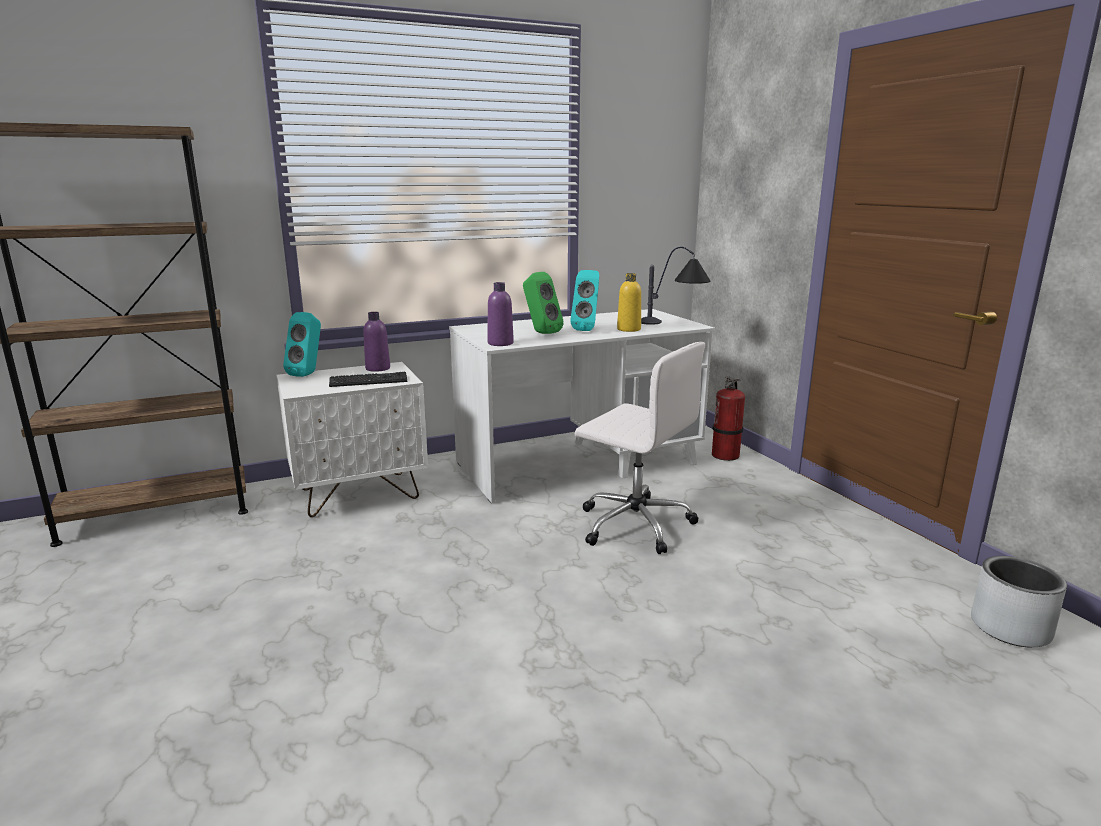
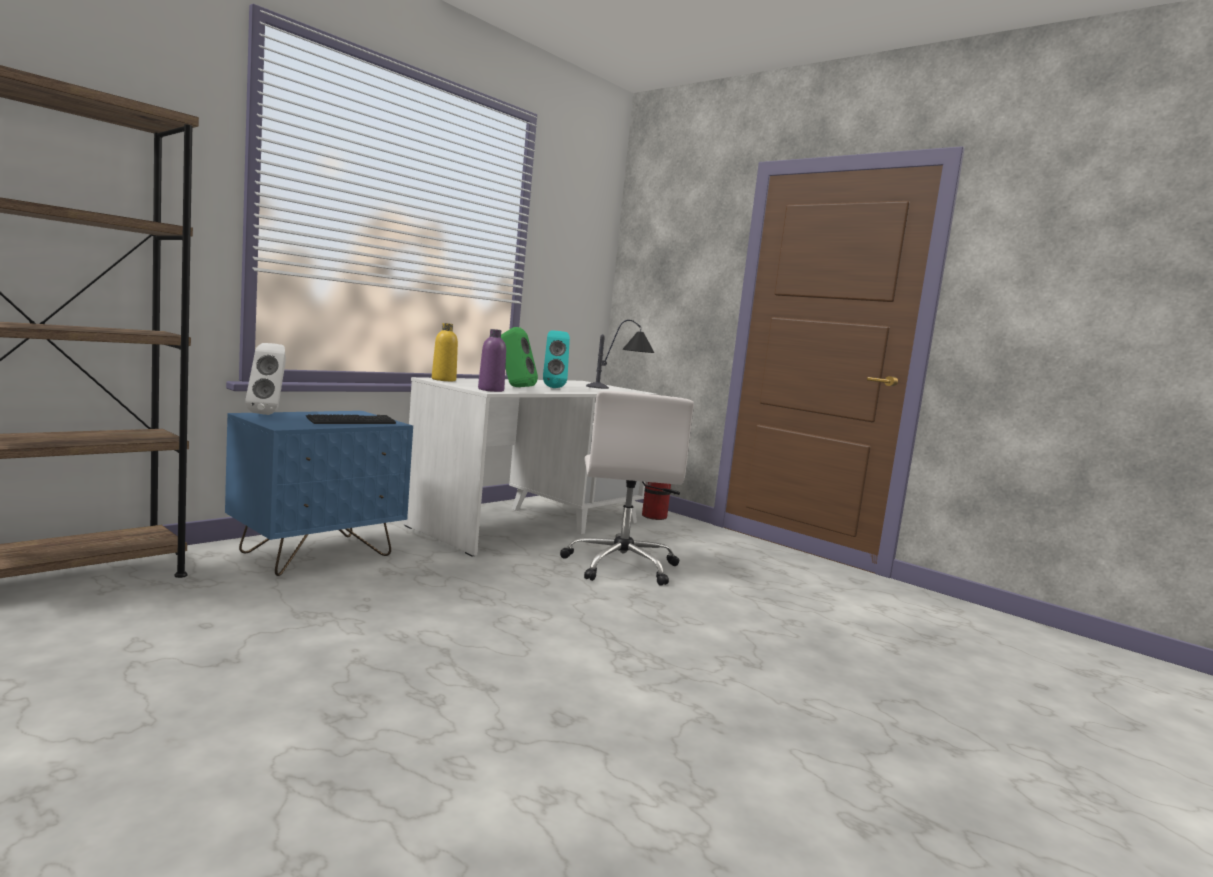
camera: 25 degrees left, 10 degrees down
white nightstand [276,362,428,517] -> blue nightstand [225,411,413,576]
turquoise speaker [283,312,321,377] -> white speaker [245,343,286,415]
purple bottle [363,312,390,372] -> none
white office chair [575,342,705,554] -> white office chair turned 75 degrees clockwise [560,391,694,586]
yellow bottle [617,273,641,332] -> yellow bottle moved to [432,323,458,381]
grey planter [971,556,1067,647] -> none

